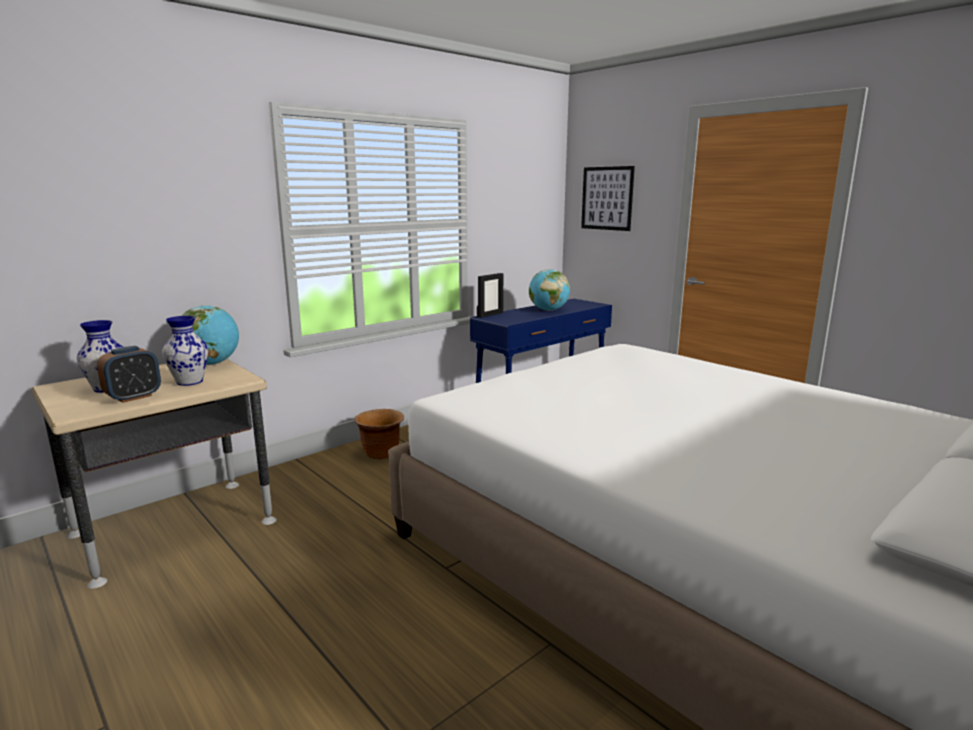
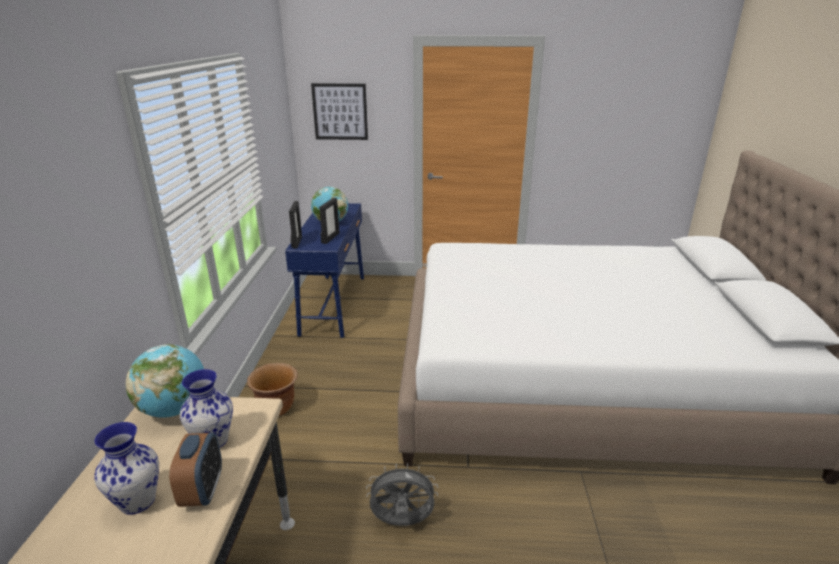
camera: 45 degrees left, 10 degrees up
none -> picture frame [319,198,340,244]
none -> grey fan [366,463,438,526]

